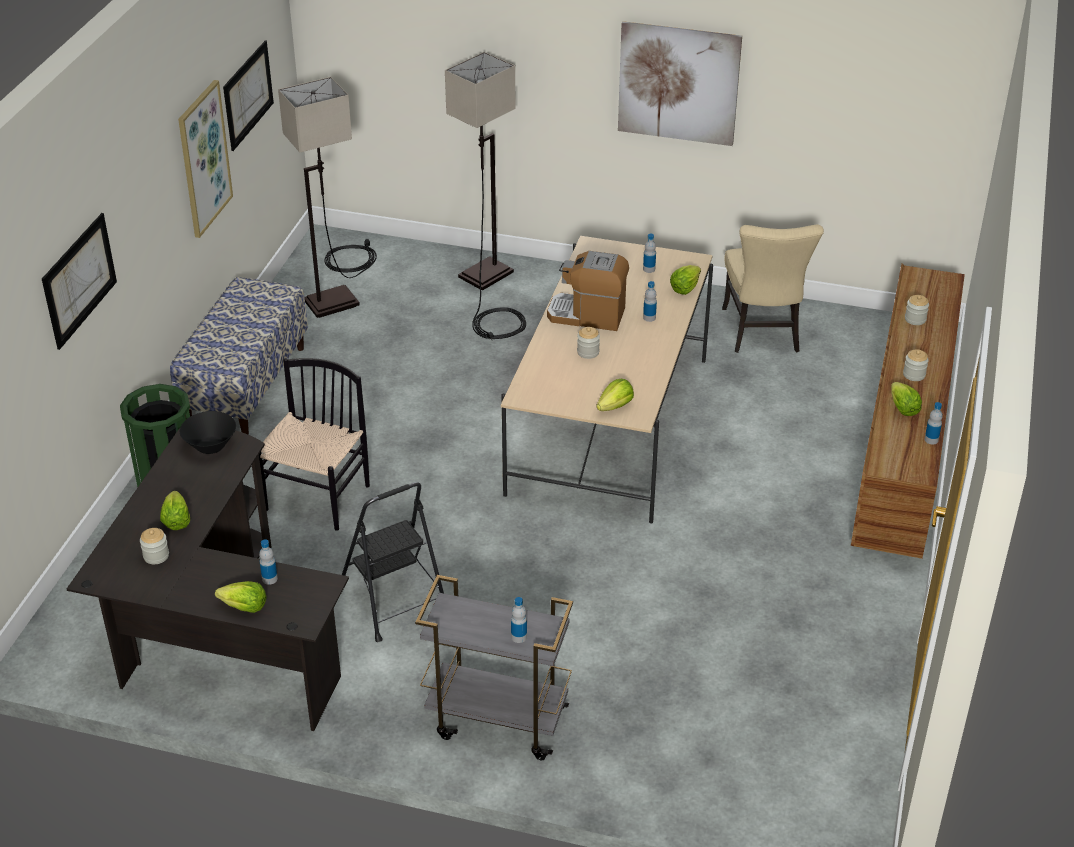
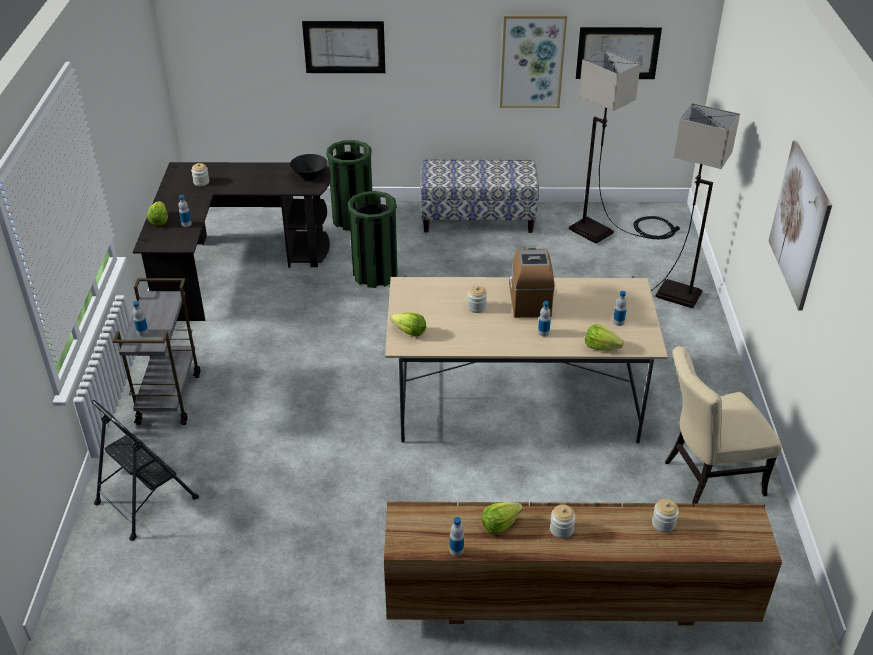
camera: 75 degrees right, 0 degrees up
lettuce [160,491,190,530] -> none
black chair [259,358,370,531] -> green trash can [348,191,398,288]
black step ladder [342,482,444,642] -> black step ladder moved to [92,400,199,541]

